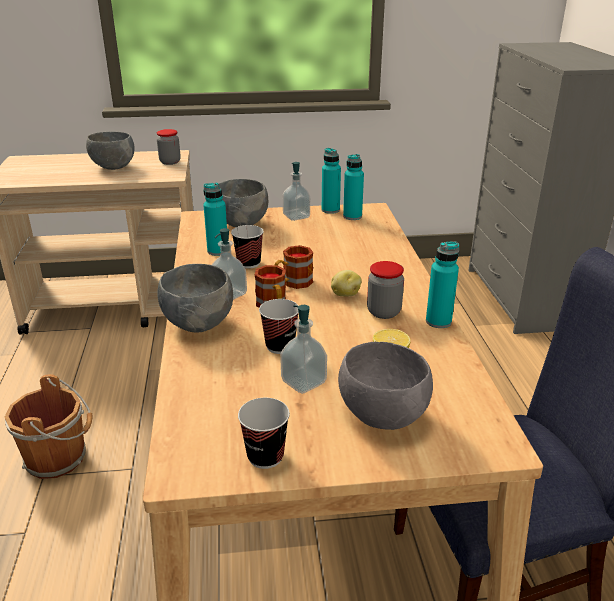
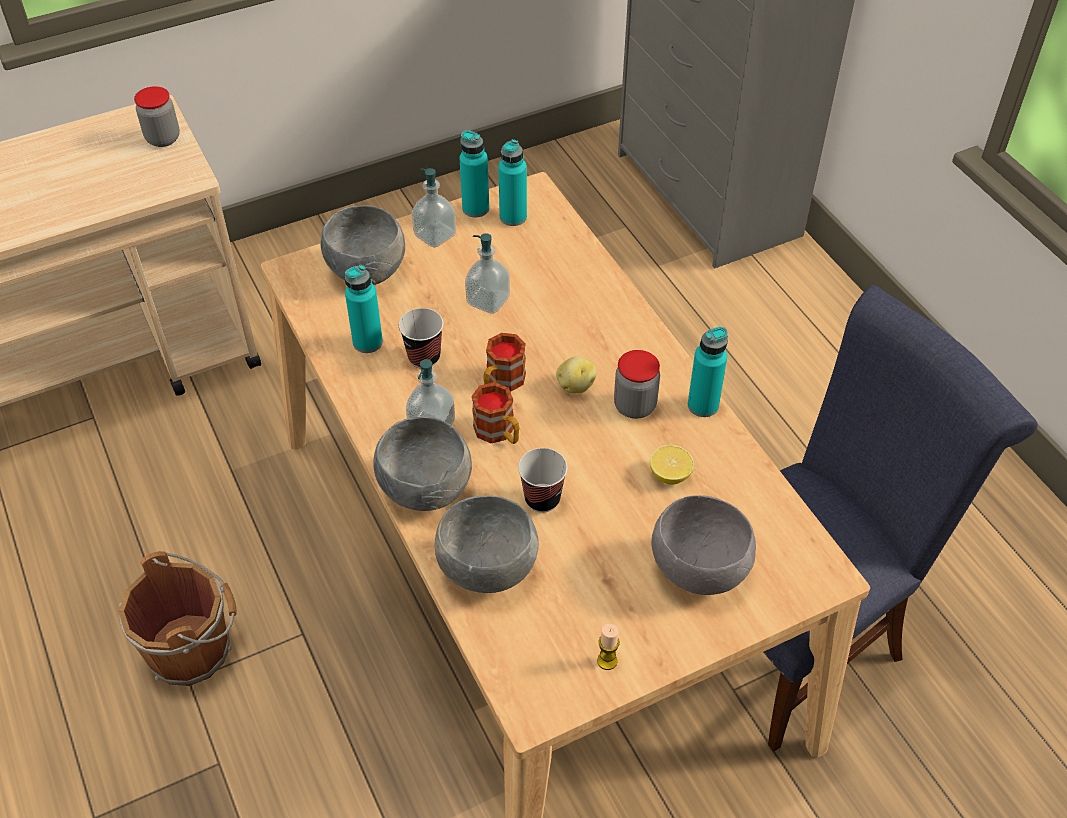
camera: 20 degrees left, 20 degrees up
grey bowl [86,132,135,170] -> grey bowl moved to [435,496,539,593]
cup [238,398,290,469] -> candle [597,624,620,670]
soap dispenser [280,305,327,394] -> soap dispenser moved to [465,233,510,314]

